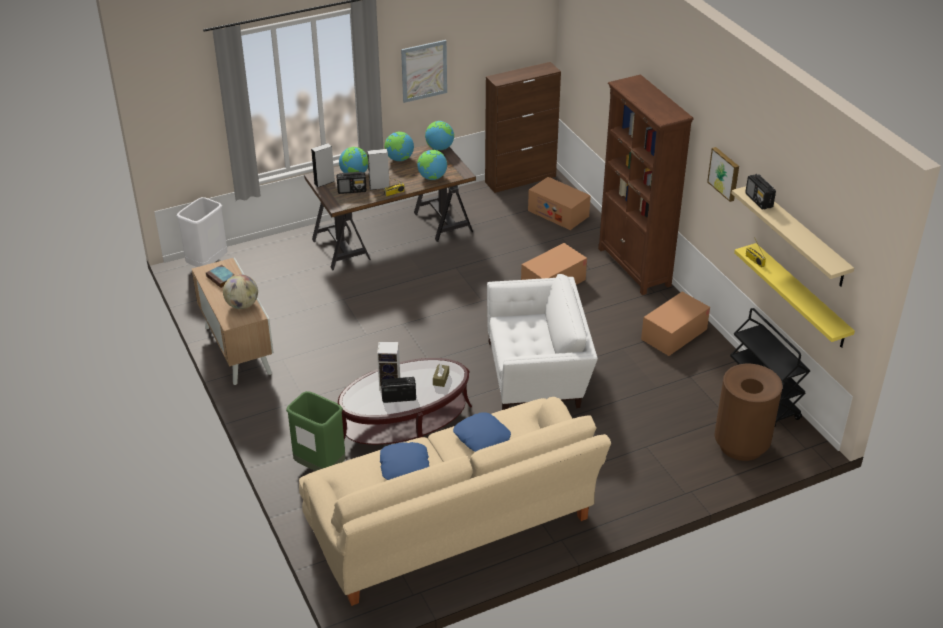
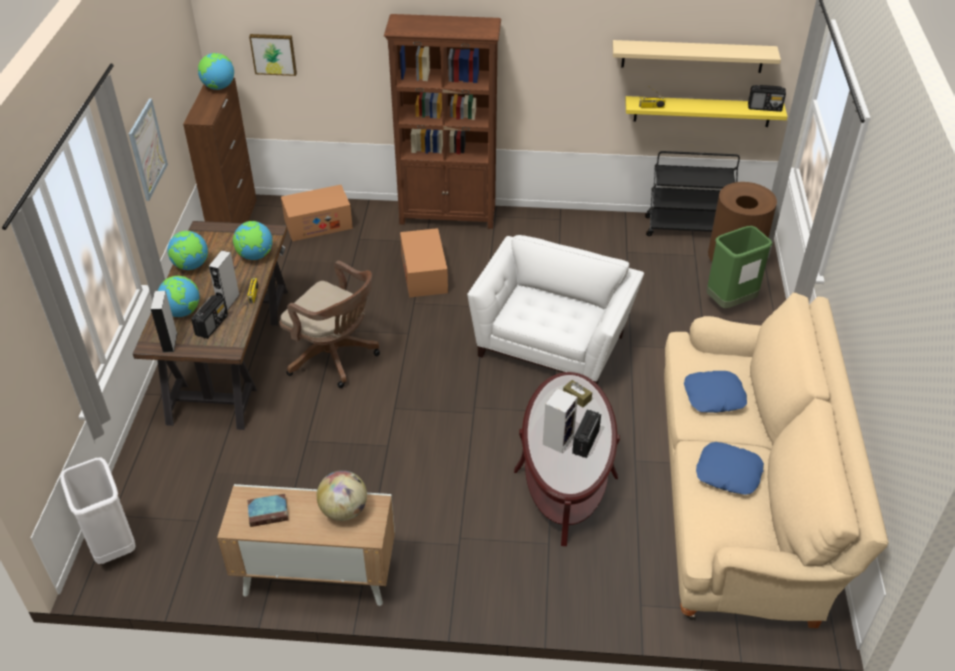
camera: 60 degrees left, 5 degrees up
green trash can [286,391,346,471] -> green trash can moved to [707,226,772,308]
globe [425,121,454,150] -> globe moved to [198,53,234,90]
cardboard box [641,292,710,356] -> none
picture [707,147,739,202] -> picture moved to [249,34,297,76]
radio [745,174,776,210] -> radio moved to [748,85,786,112]
none -> brown office chair [279,261,380,388]

